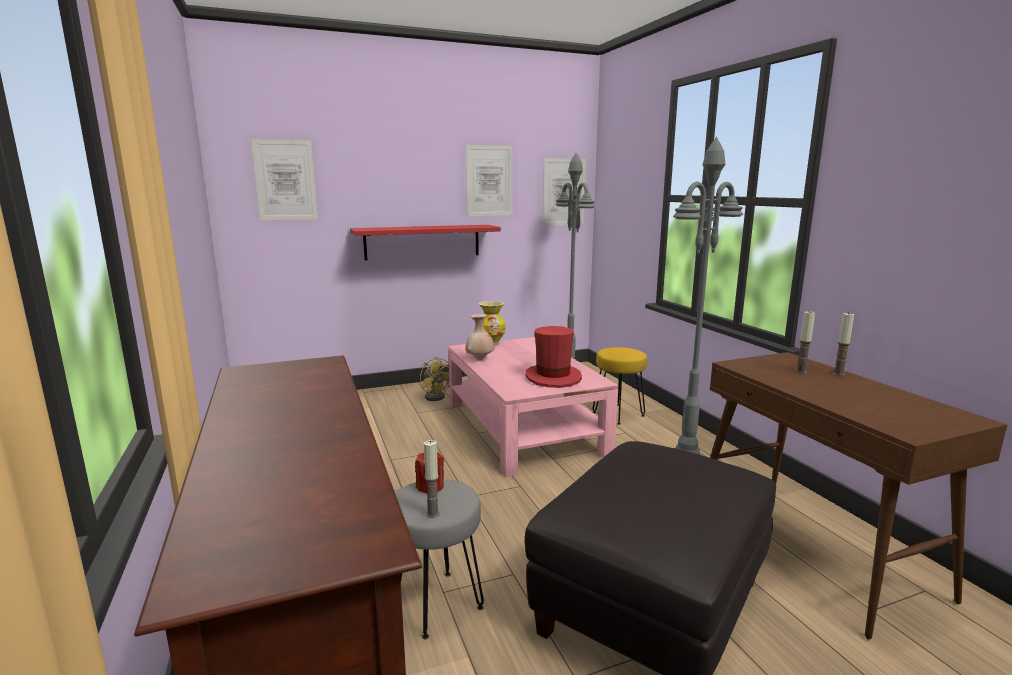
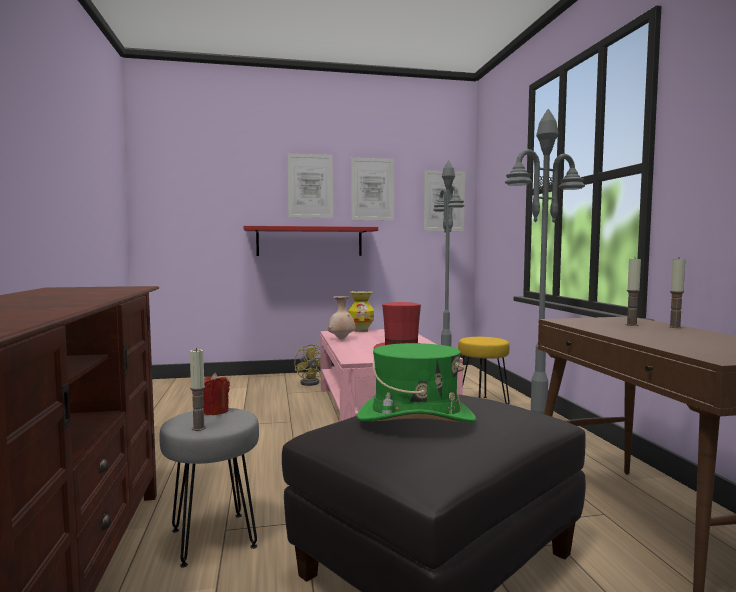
camera: 10 degrees right, 10 degrees down
picture [251,139,318,220] -> picture moved to [288,153,333,218]
none -> green hat [357,343,476,423]

